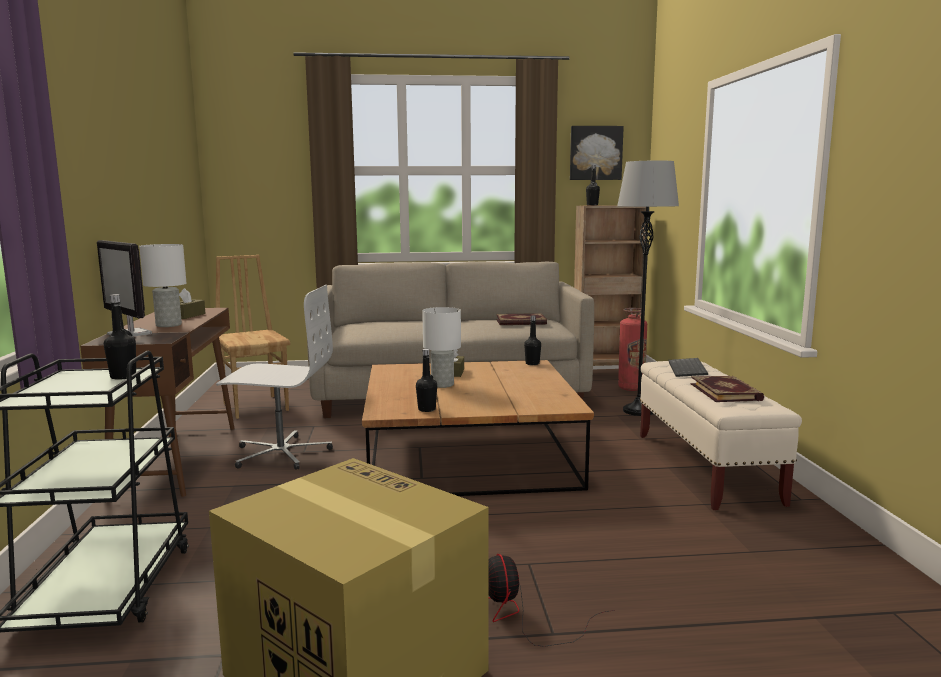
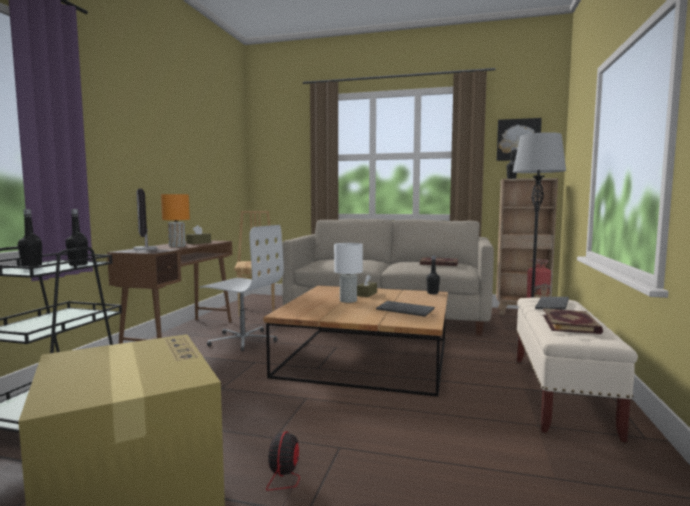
camera: 20 degrees right, 5 degrees down
white table lamp [139,244,186,327] -> orange table lamp [161,194,190,247]
black bottle [416,349,437,412] -> black bottle moved to [18,209,42,266]
none -> keyboard [376,301,435,317]

